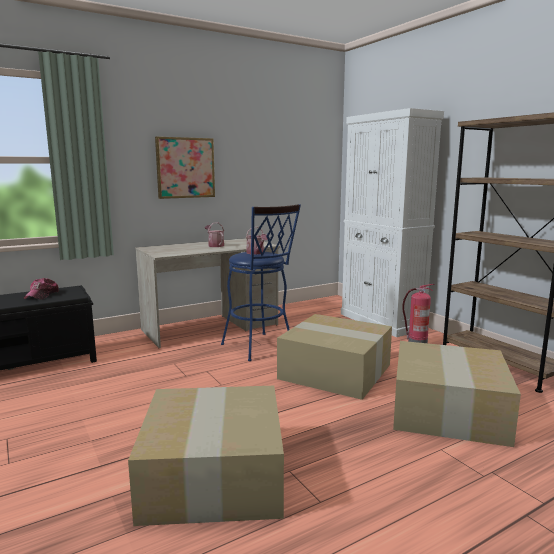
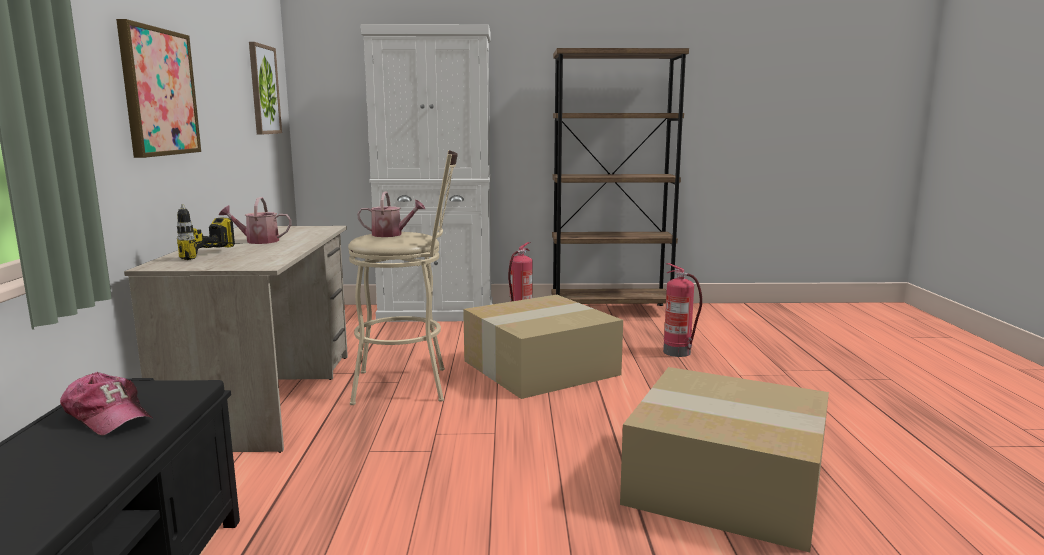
camera: 60 degrees left, 0 degrees up
blue stool [221,204,301,361] -> beige stool [348,150,458,405]
cardboard box [393,341,521,447] -> fire extinguisher [663,263,702,357]
none -> power drill [177,204,242,260]
none -> picture [249,42,282,134]

